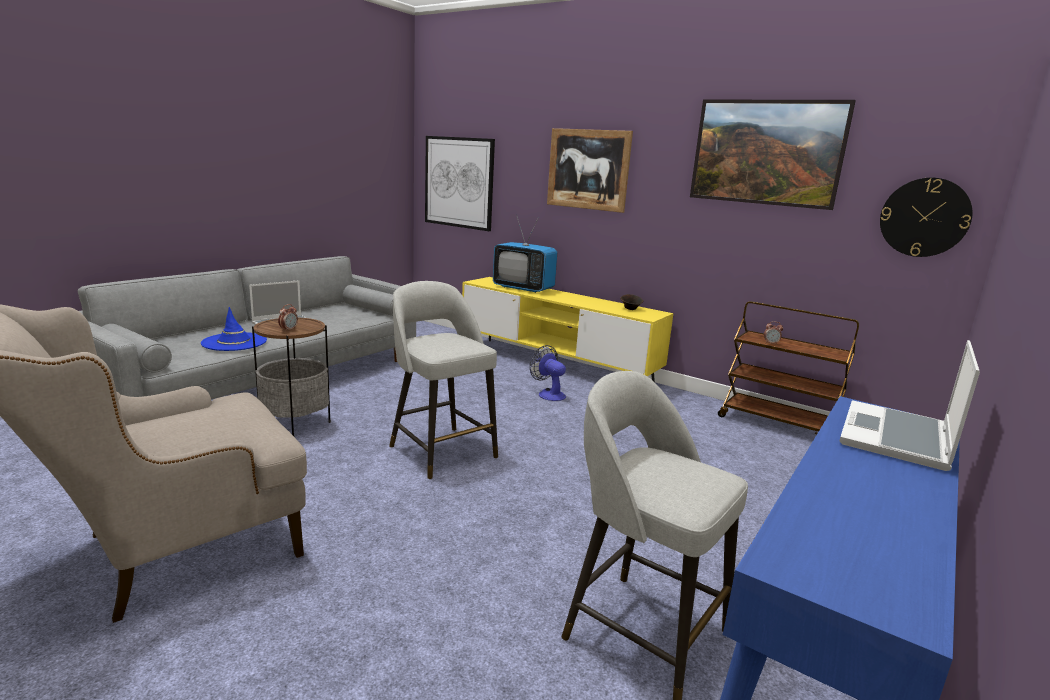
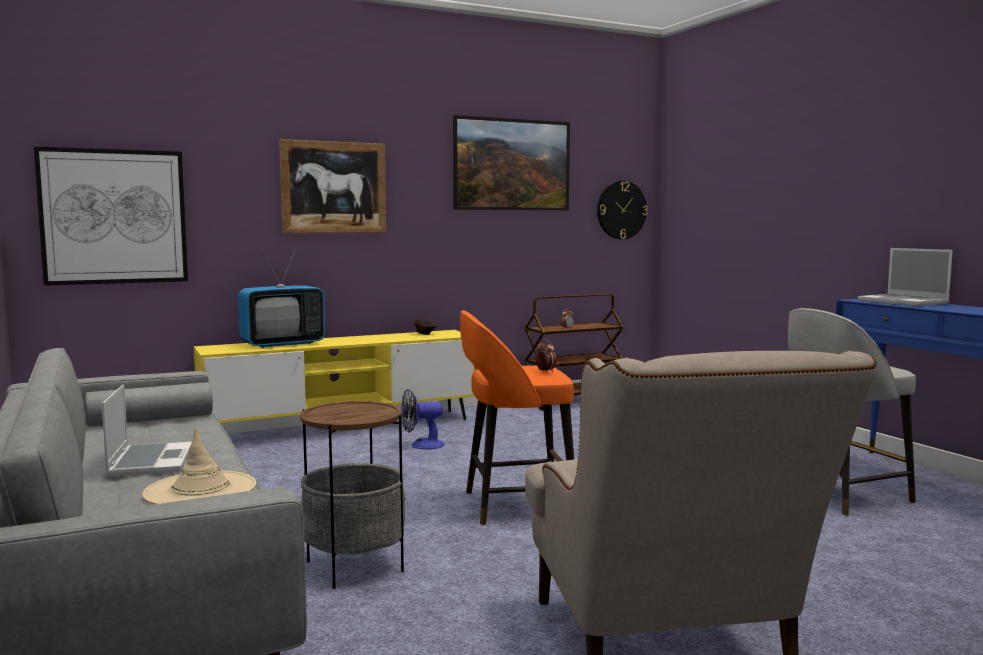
camera: 60 degrees left, 10 degrees down
blue hat [201,307,267,351] -> beige hat [142,427,256,504]
alarm clock [278,304,298,332] -> alarm clock moved to [535,340,556,372]
grey stool [389,281,498,479] -> orange stool [460,310,574,525]

